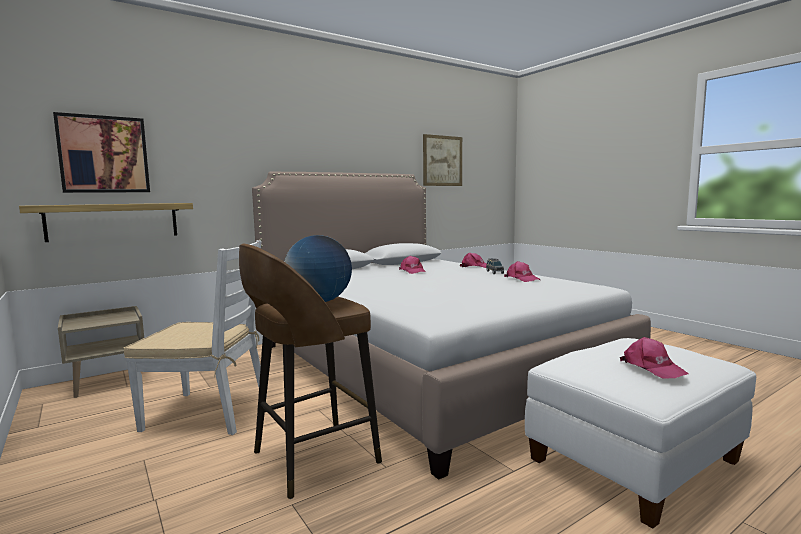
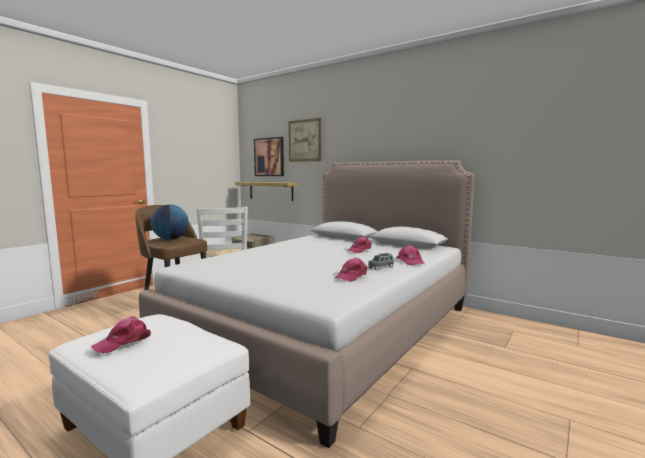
camera: 70 degrees right, 0 degrees up
picture [423,134,462,186] -> picture moved to [288,118,322,162]

